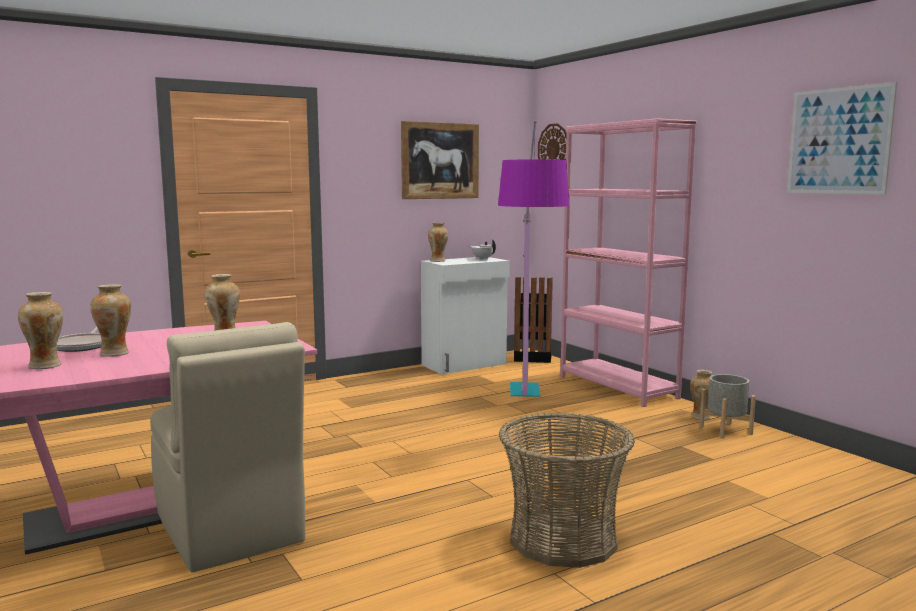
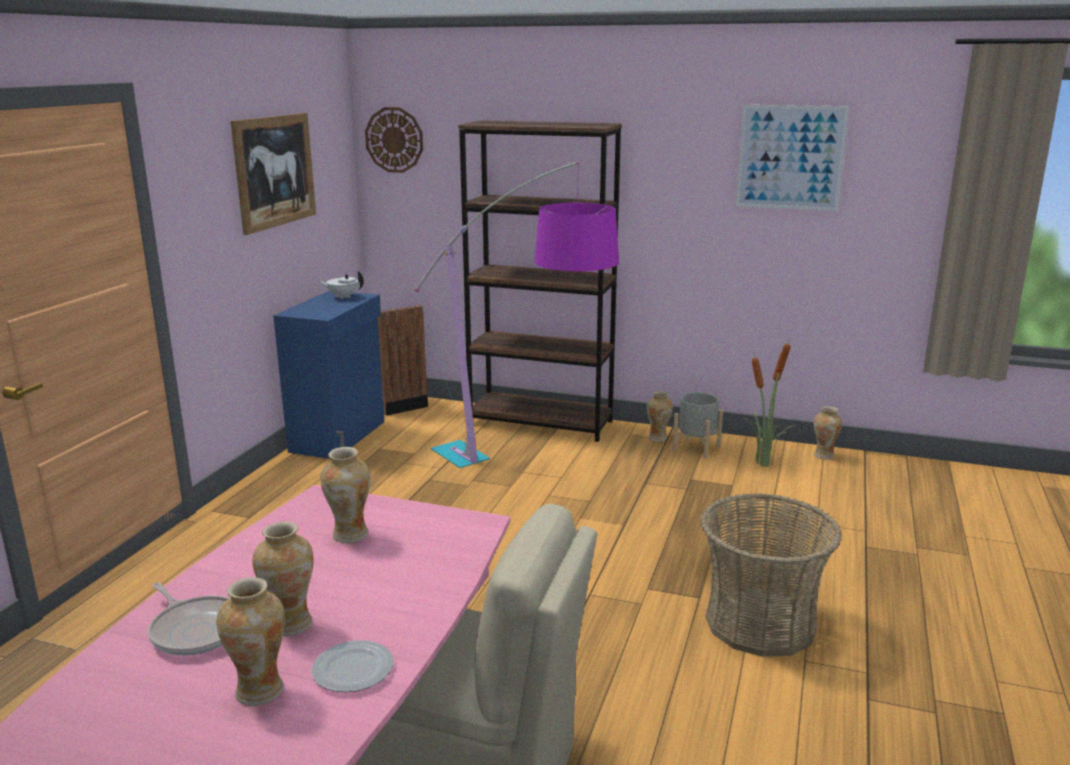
camera: 40 degrees left, 10 degrees up
white cabinet [421,257,510,374] -> blue cabinet [273,291,384,459]
vase [428,223,448,262] -> vase moved to [814,406,842,460]
pink bookcase [560,118,697,407] -> brown bookcase [458,120,622,442]
none -> plate [311,640,394,692]
none -> potted plant [742,339,795,467]

